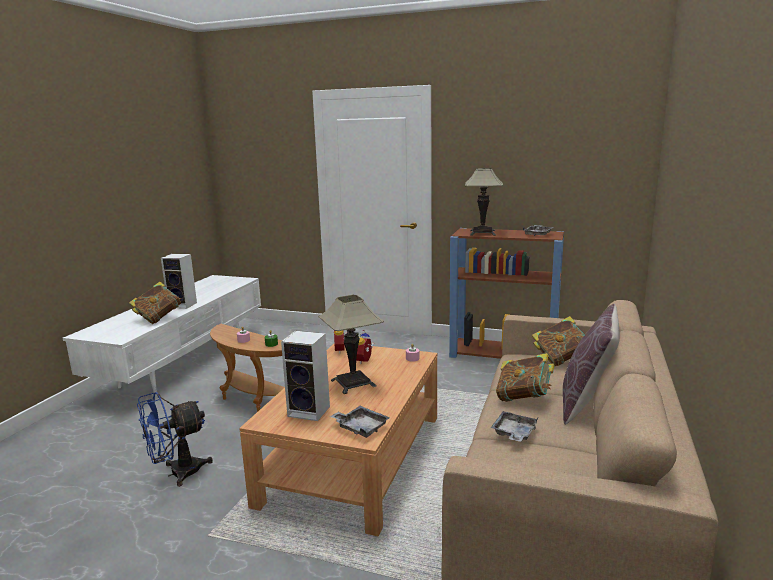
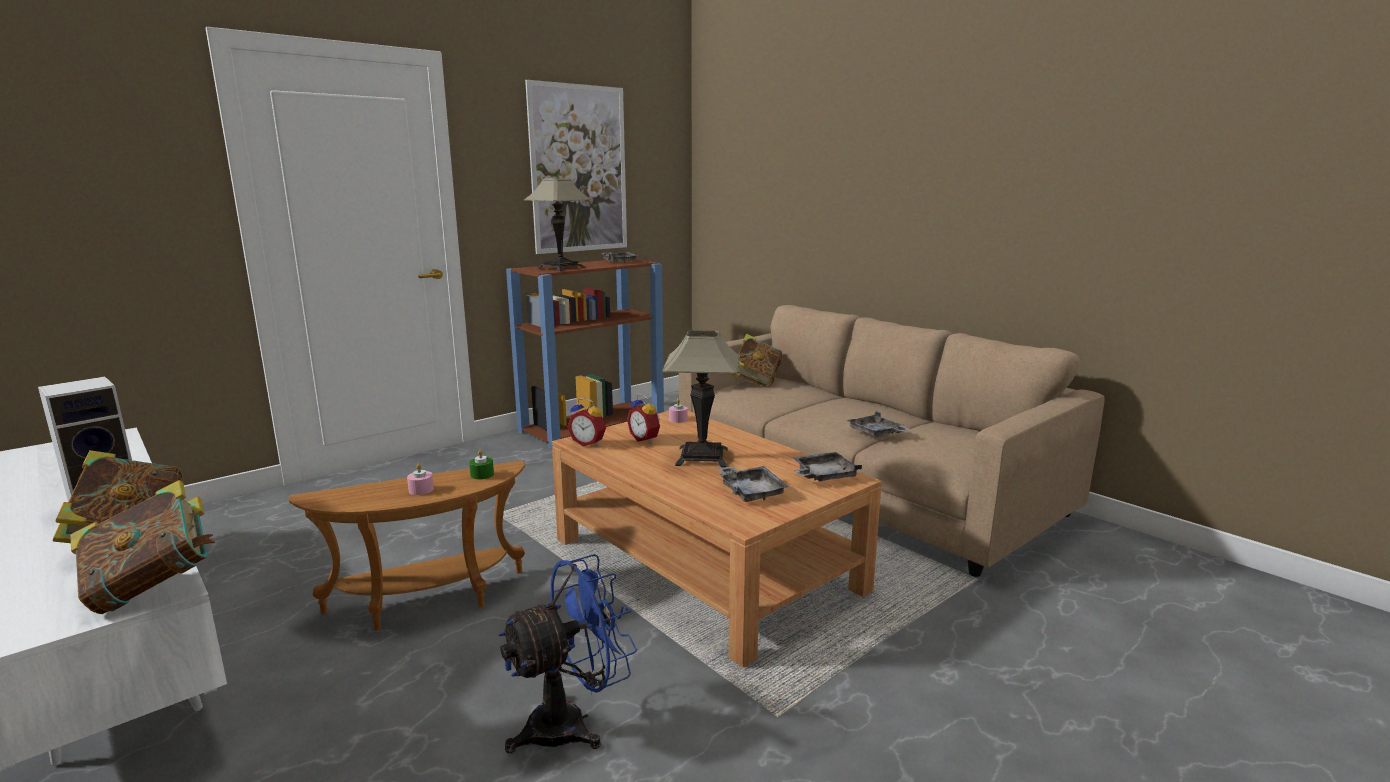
camera: 60 degrees left, 0 degrees up
blue fan [137,392,213,487] -> blue fan turned 120 degrees counterclockwise [499,554,637,753]
speaker [281,331,330,421] -> grey tray [717,466,789,502]
book [496,353,555,402] -> book moved to [70,480,215,614]
brown pillow [563,304,620,425] -> none
none -> picture [525,80,627,254]

